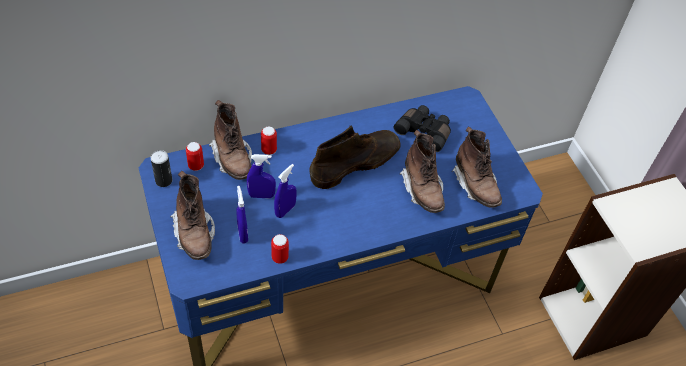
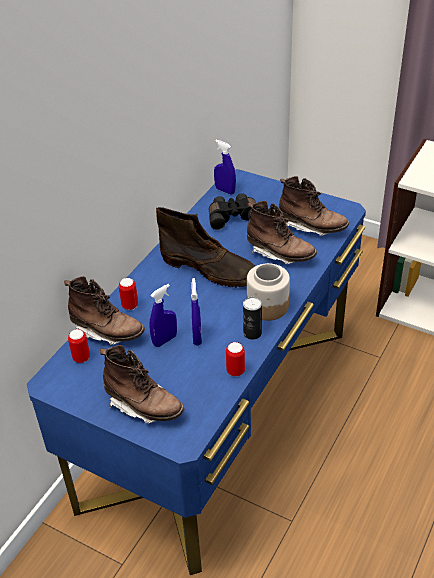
camera: 35 degrees left, 10 degrees down
can [151,150,172,187] -> can moved to [243,297,262,340]
blue spray bottle [236,186,248,243] -> blue spray bottle moved to [214,140,236,195]
brown boot [309,125,401,189] -> brown boot turned 105 degrees clockwise [156,207,255,288]
none -> jar [247,263,290,321]

